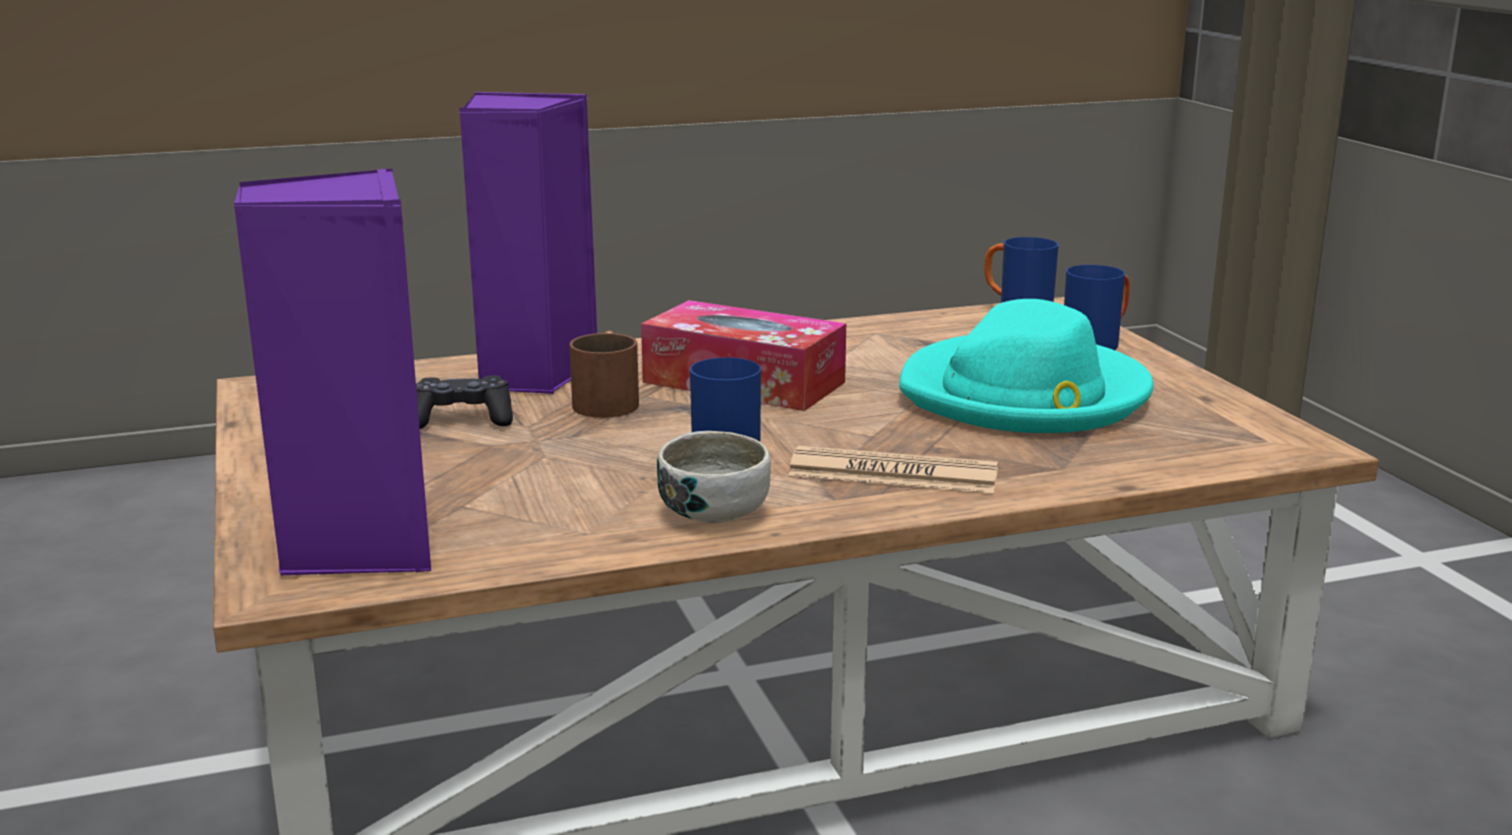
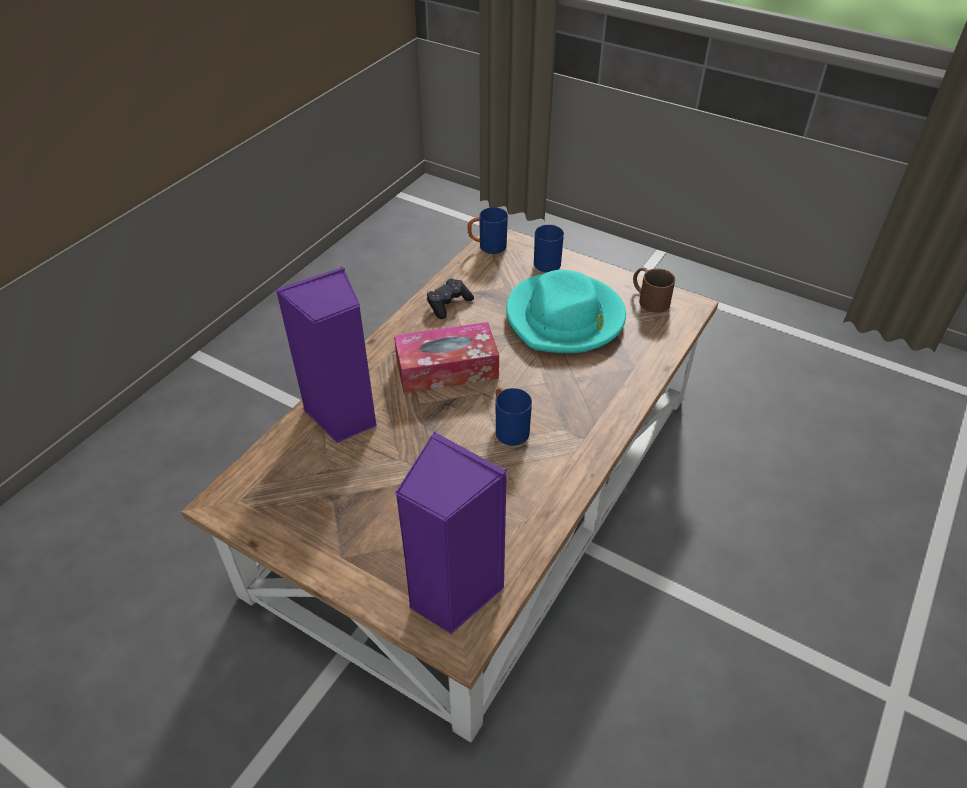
camera: 40 degrees left, 25 degrees up
black game controller [416,375,513,429] -> black game controller moved to [427,278,474,319]
brown mug [569,330,639,418] -> brown mug moved to [633,268,676,313]
bowl [657,431,771,523] -> none
newspaper [788,446,998,493] -> none

